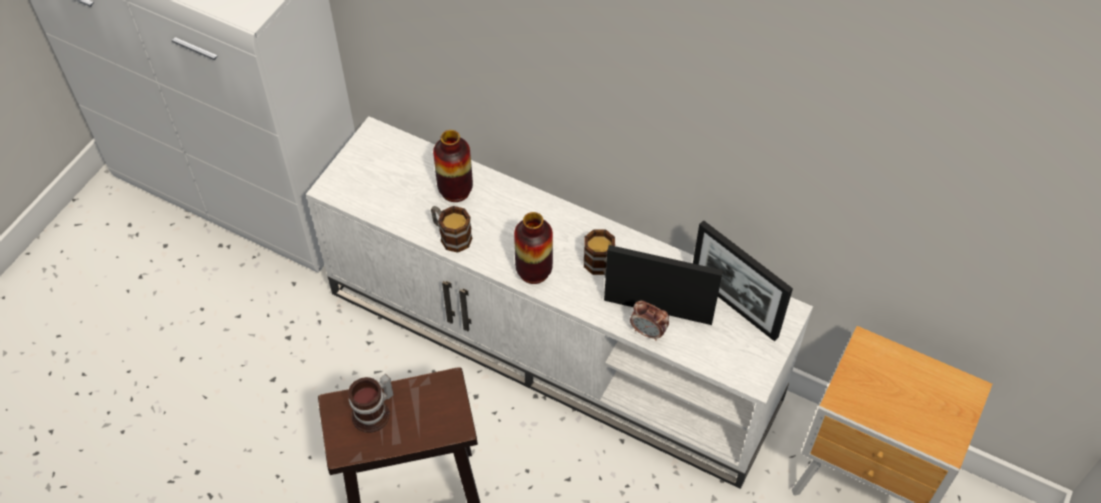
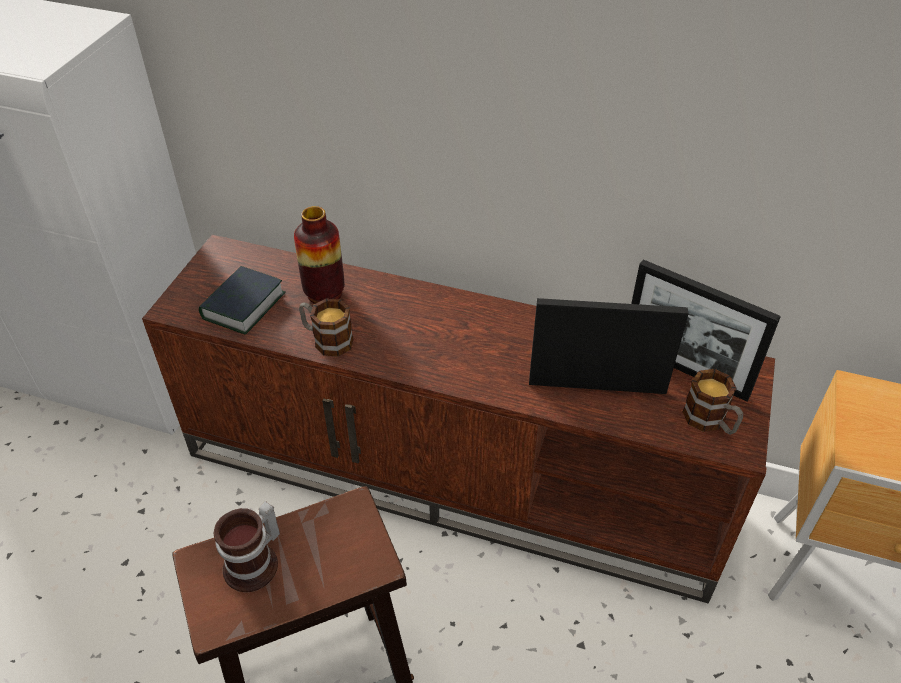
camera: 10 degrees left, 10 degrees down
white tv stand [306,116,813,489] -> brown tv stand [142,235,775,603]
vase [514,212,553,284] -> none
mug [584,229,615,277] -> mug moved to [683,369,743,435]
alarm clock [630,300,669,341] -> none
none -> book [199,266,286,334]

